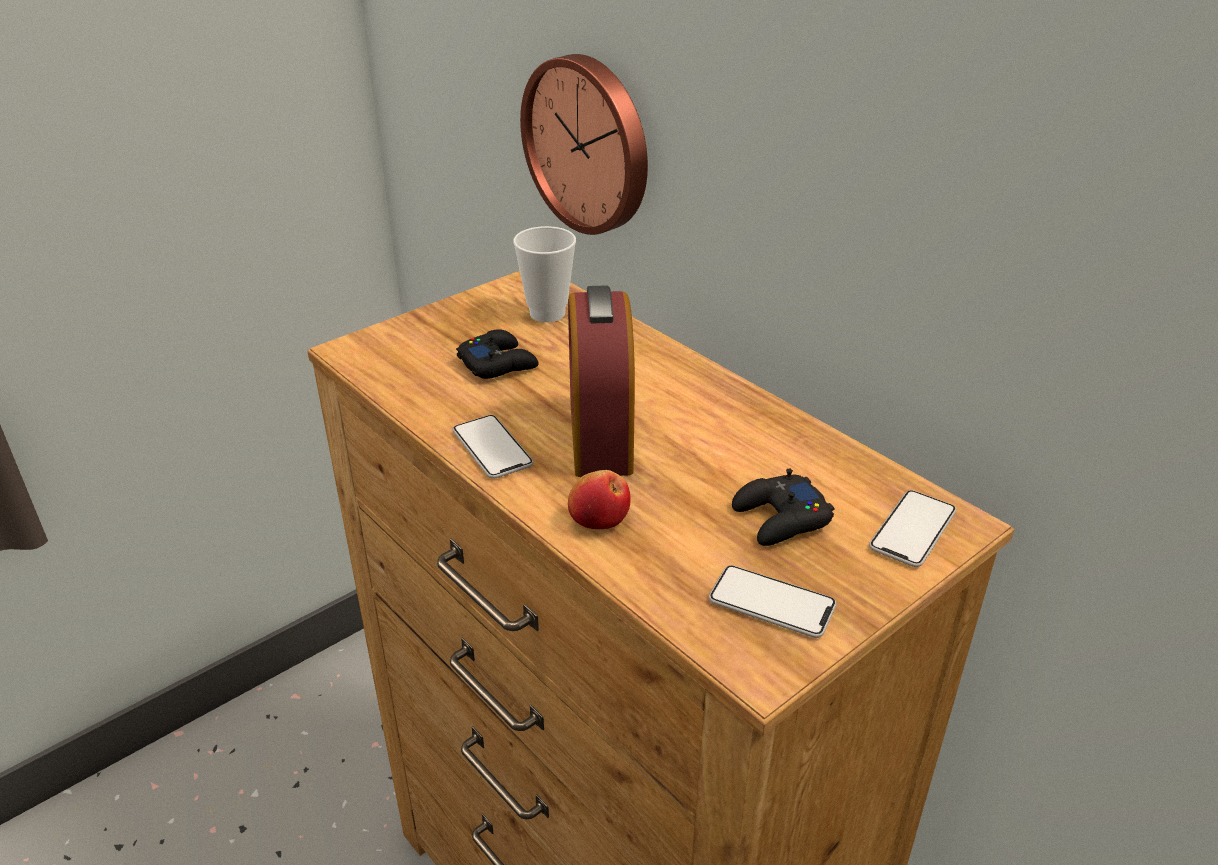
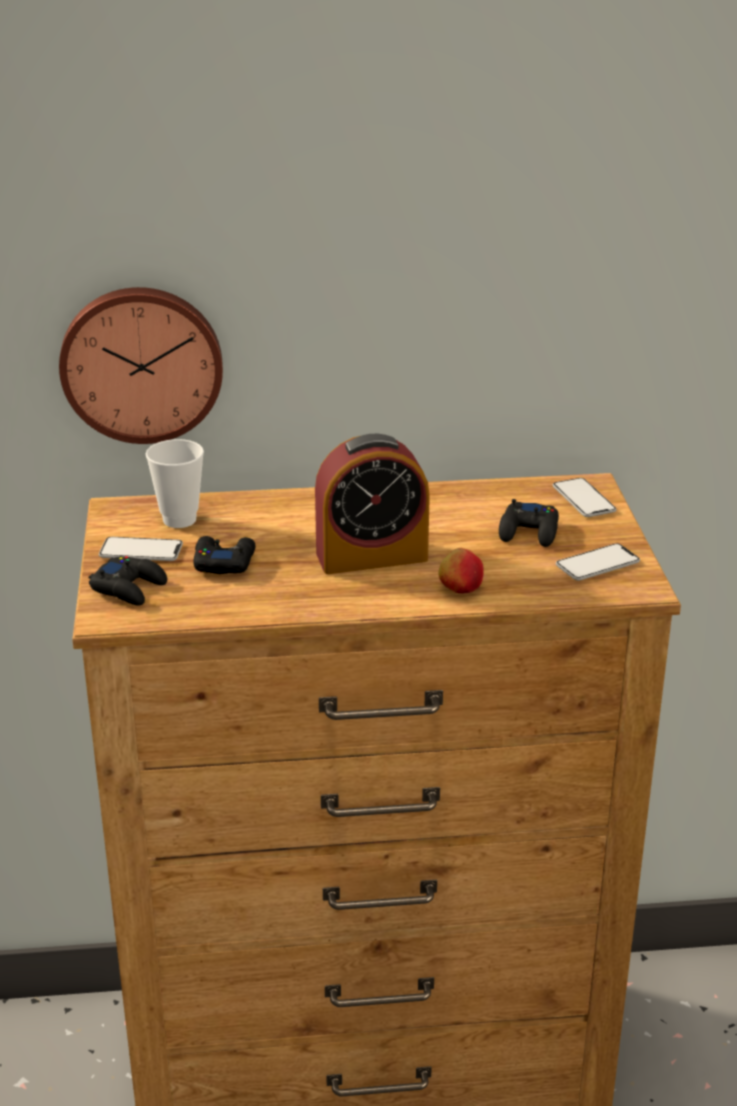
camera: 55 degrees left, 5 degrees down
phone [453,415,534,479] -> phone moved to [99,537,183,561]
alarm clock [568,285,635,477] -> alarm clock turned 45 degrees counterclockwise [315,434,430,574]
none -> black game controller [89,556,167,606]

